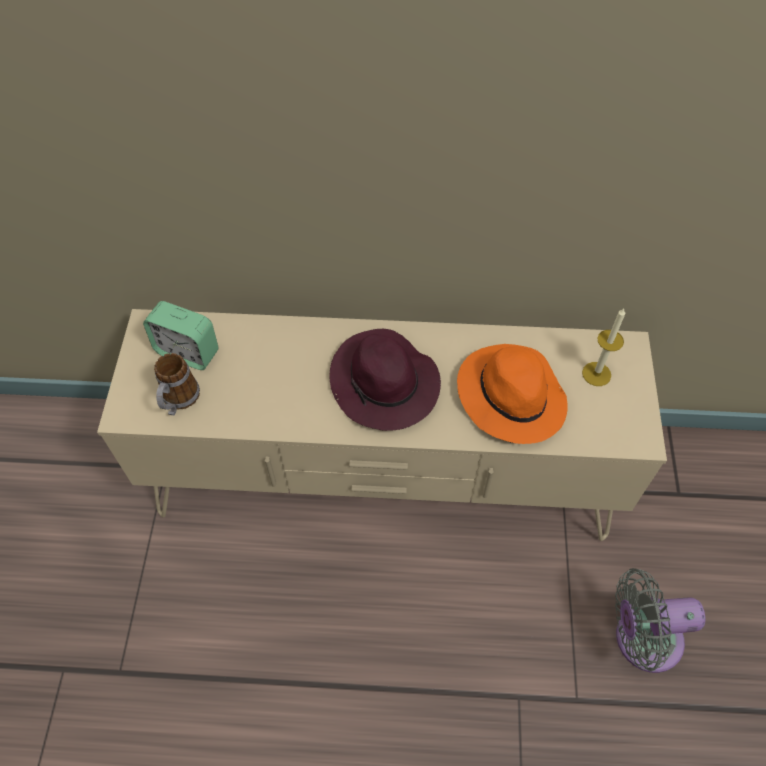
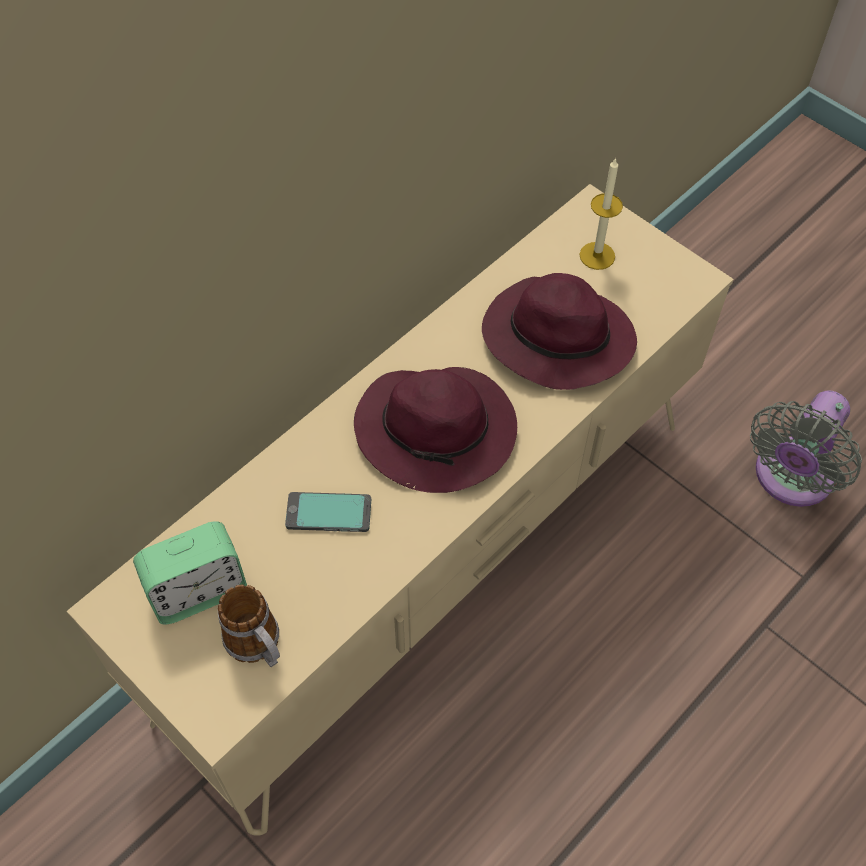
camera: 50 degrees left, 0 degrees up
orange hat [457,344,568,444] -> purple hat [482,273,637,390]
none -> phone [285,492,371,532]

